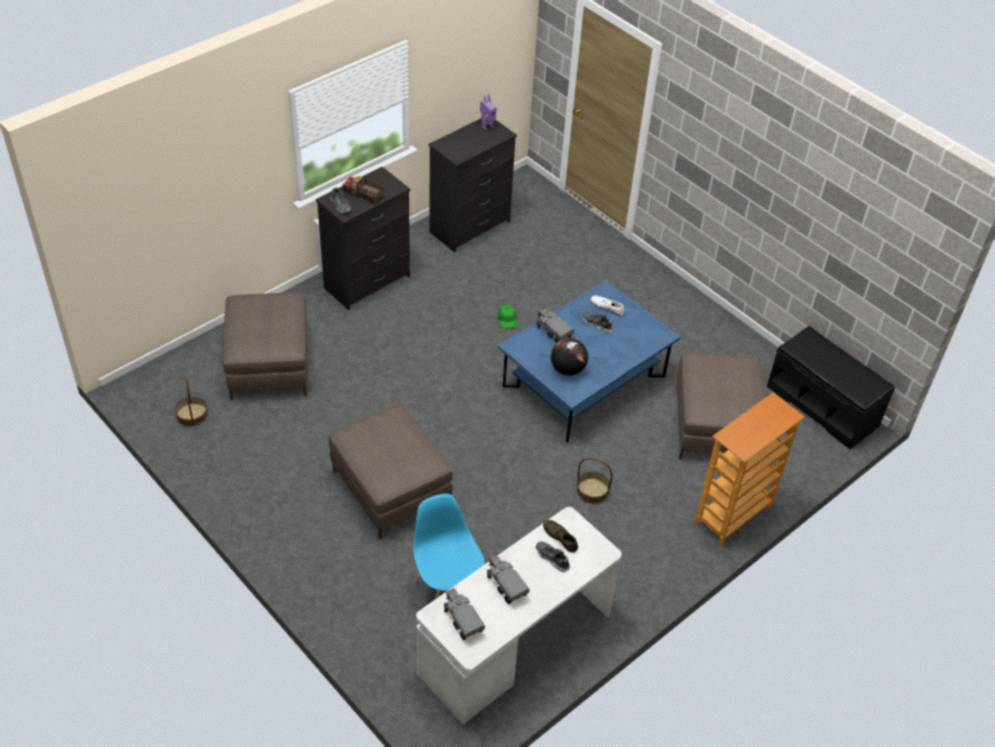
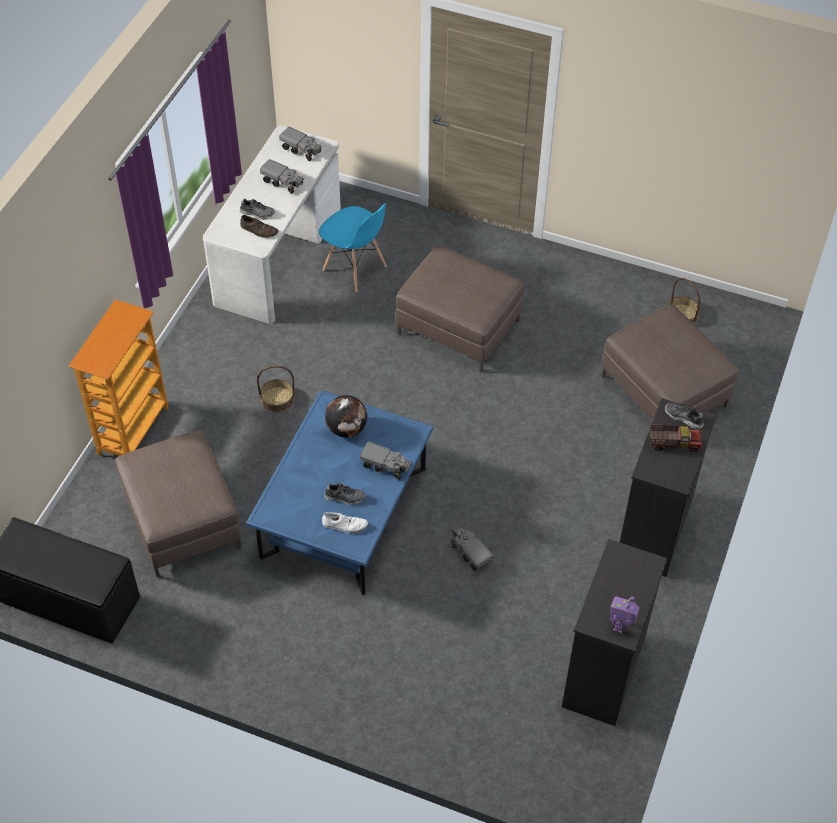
camera: 155 degrees right, 5 degrees up
green cap [498,305,517,329] -> toy truck [451,525,494,571]

